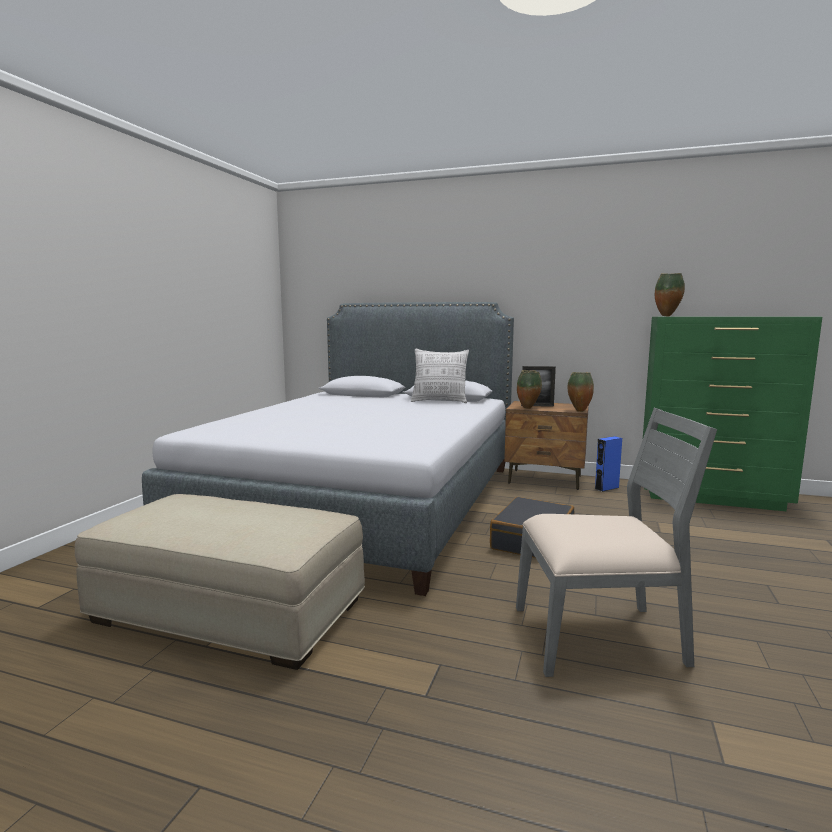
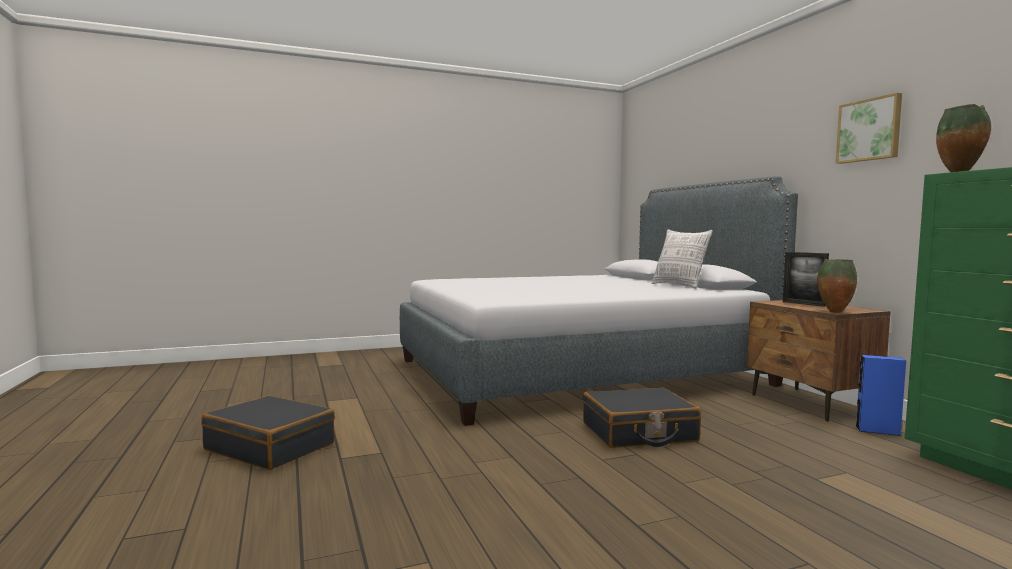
camera: 50 degrees right, 5 degrees down
beige ottoman [75,494,365,670] -> none
grey chair [516,408,717,677] -> none
vase [517,370,542,409] -> none
none -> black suitcase [201,395,335,470]
none -> picture [836,93,902,164]

